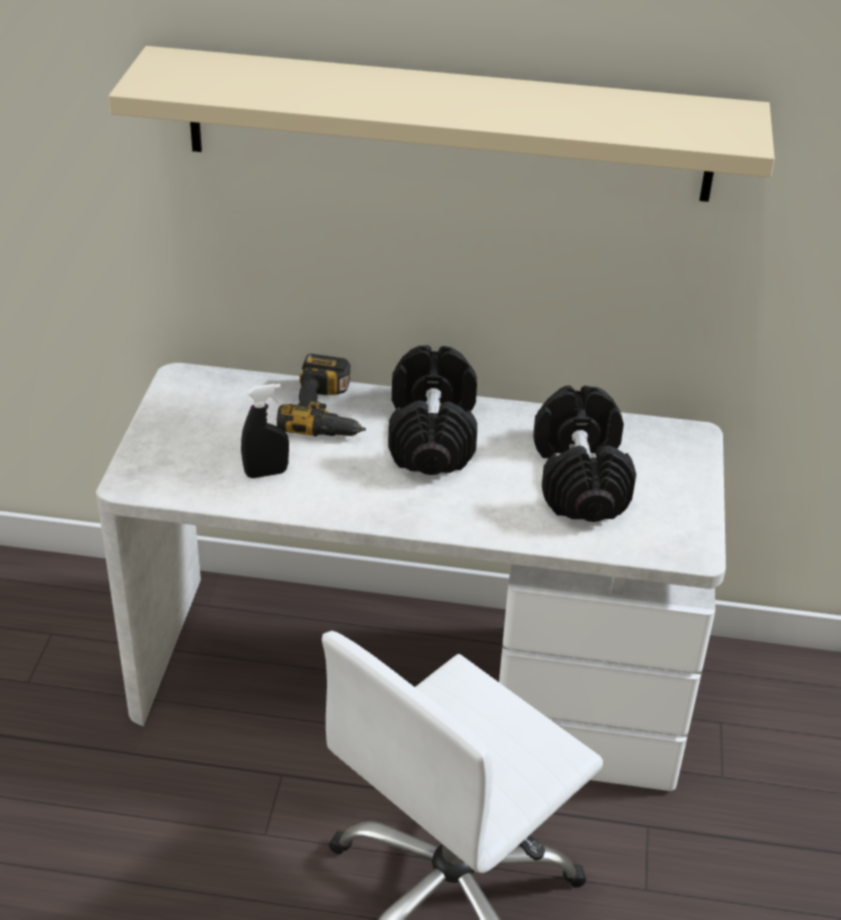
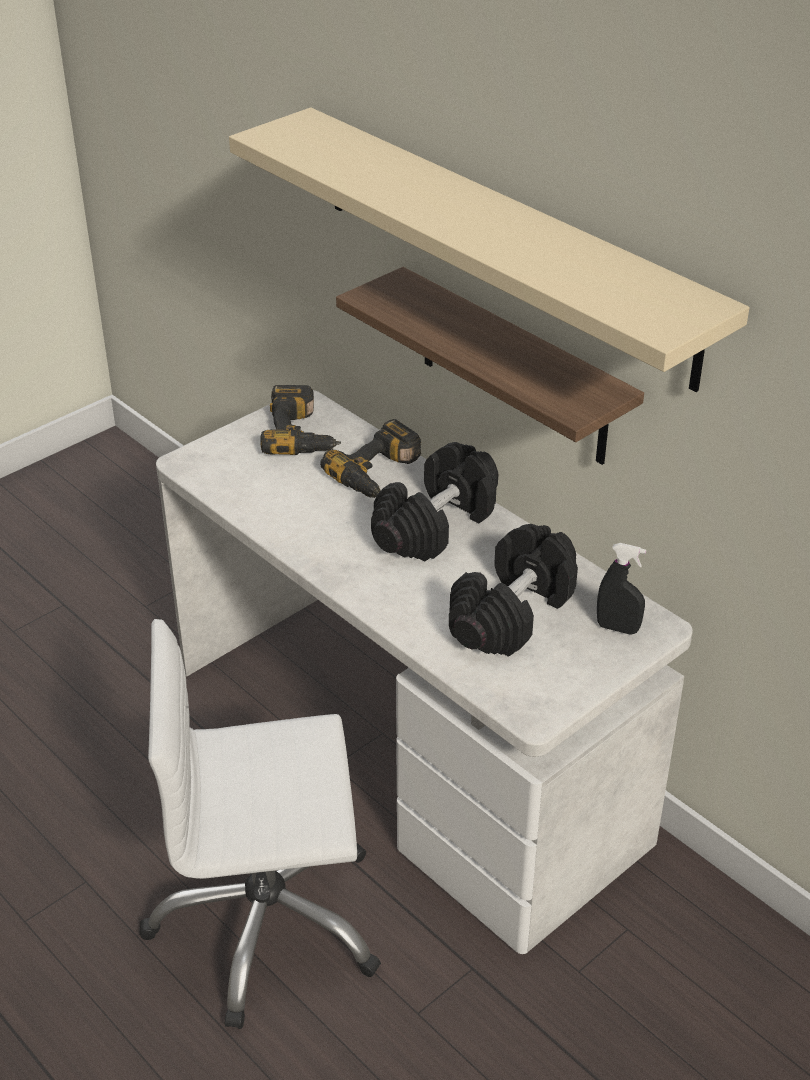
camera: 40 degrees right, 0 degrees up
black spray bottle [241,384,289,478] -> black spray bottle moved to [597,543,646,634]
none -> power drill [260,385,341,455]
none -> shelf [336,267,644,465]

